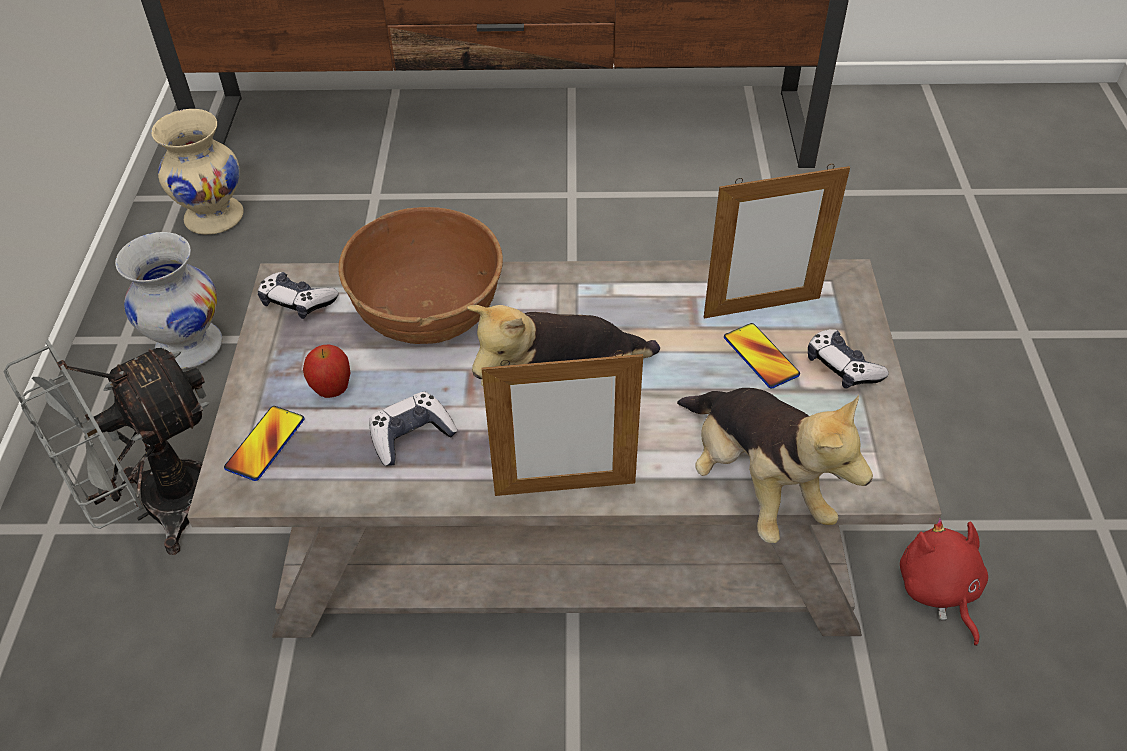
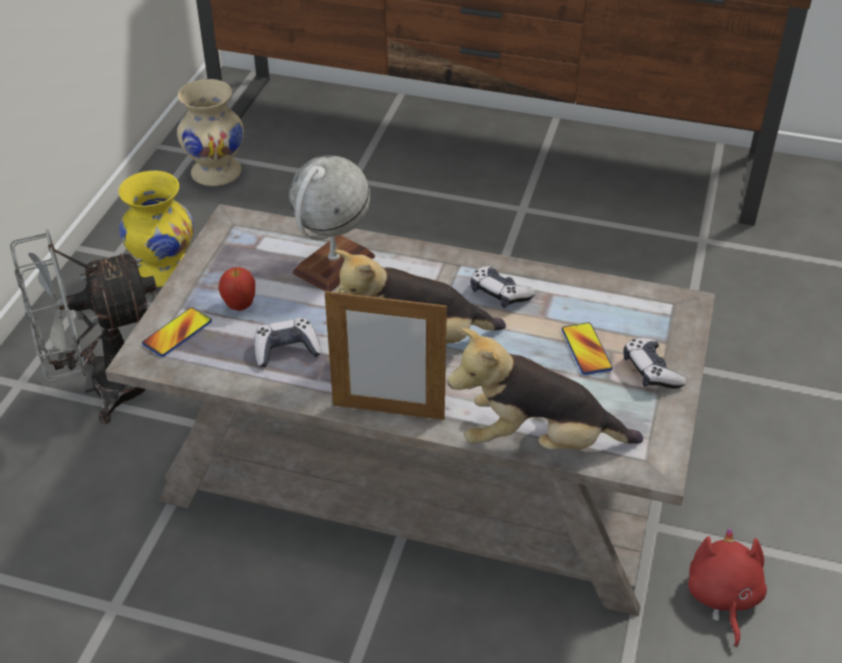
camera: 15 degrees right, 5 degrees down
white vase [115,232,222,369] -> yellow vase [119,171,194,287]
game controller [258,272,338,319] -> game controller moved to [471,266,535,308]
brown bowl [338,207,503,344] -> globe [289,155,375,292]
plush toy [677,388,873,543] -> plush toy turned 105 degrees clockwise [448,328,643,450]
picture frame [704,164,850,318] -> none

